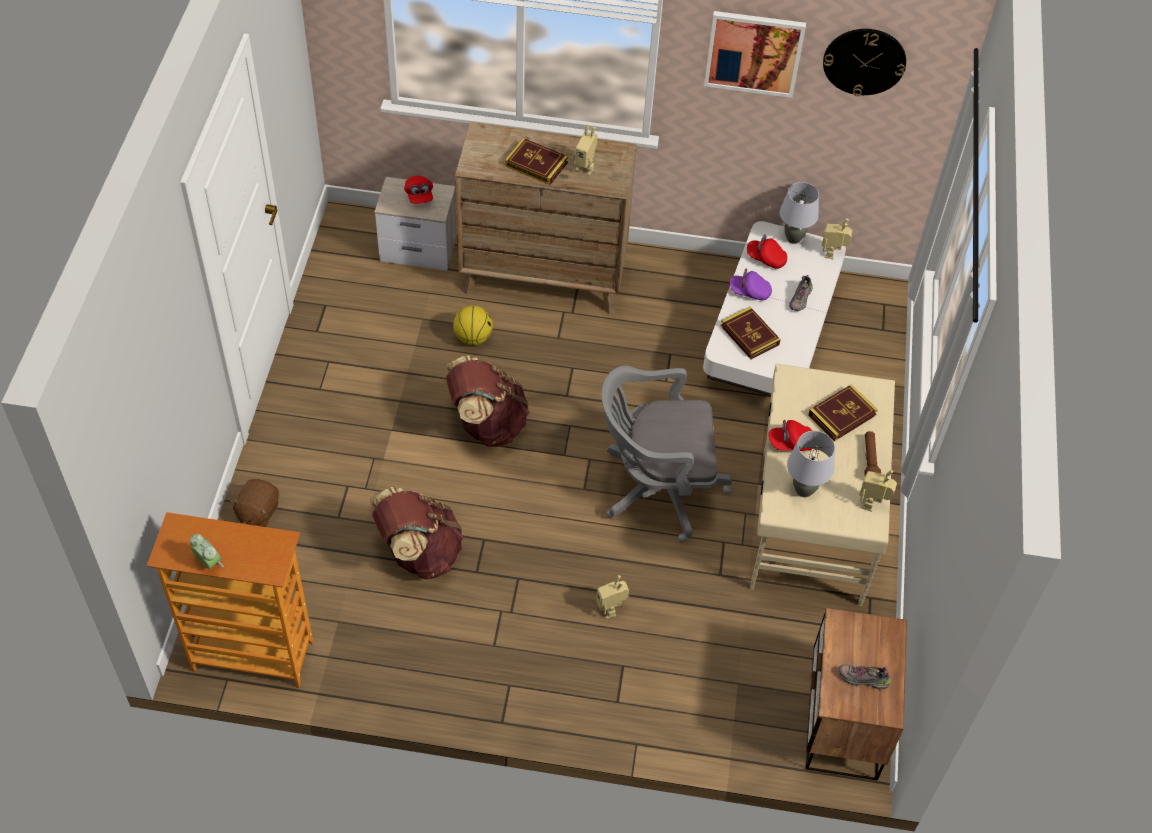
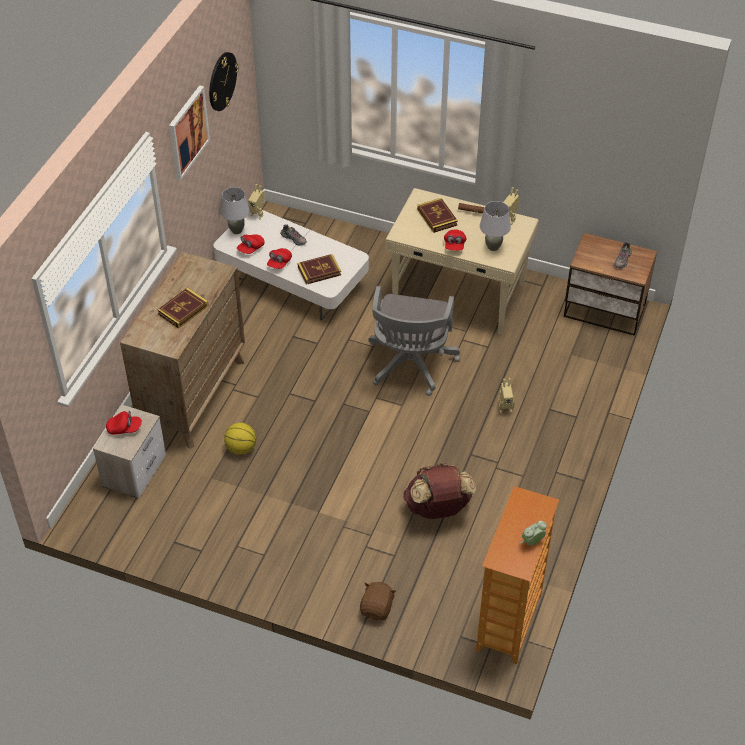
camera: 75 degrees left, 5 degrees down
brown plush toy [230,479,279,527] -> brown plush toy turned 105 degrees counterclockwise [360,582,396,620]
brown backpack [446,355,530,447] -> none
toy robot [573,124,598,176] -> none
purple cap [730,269,772,301] -> red cap [267,248,292,269]

